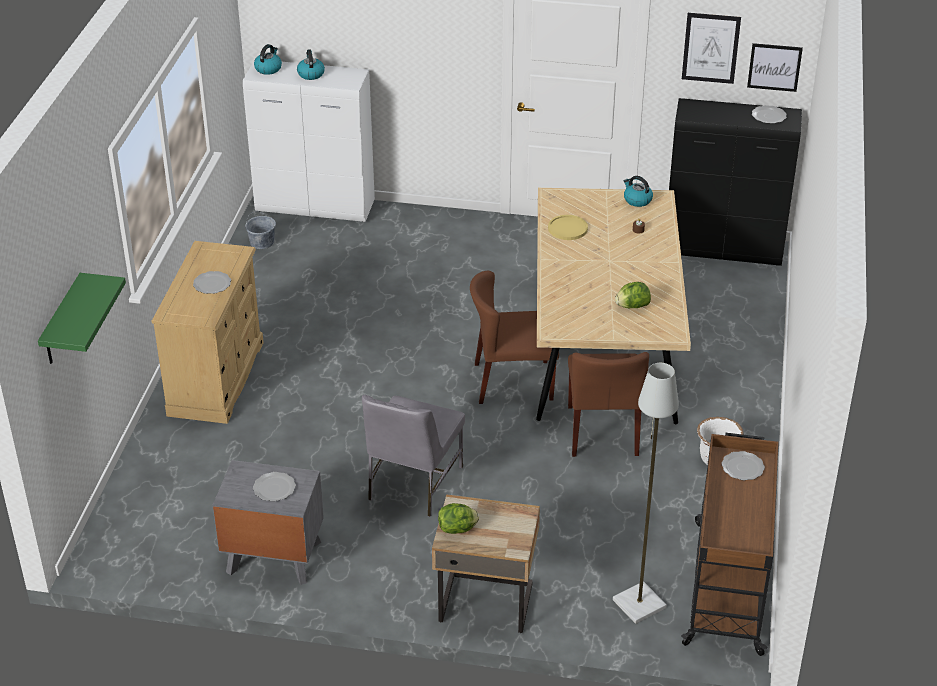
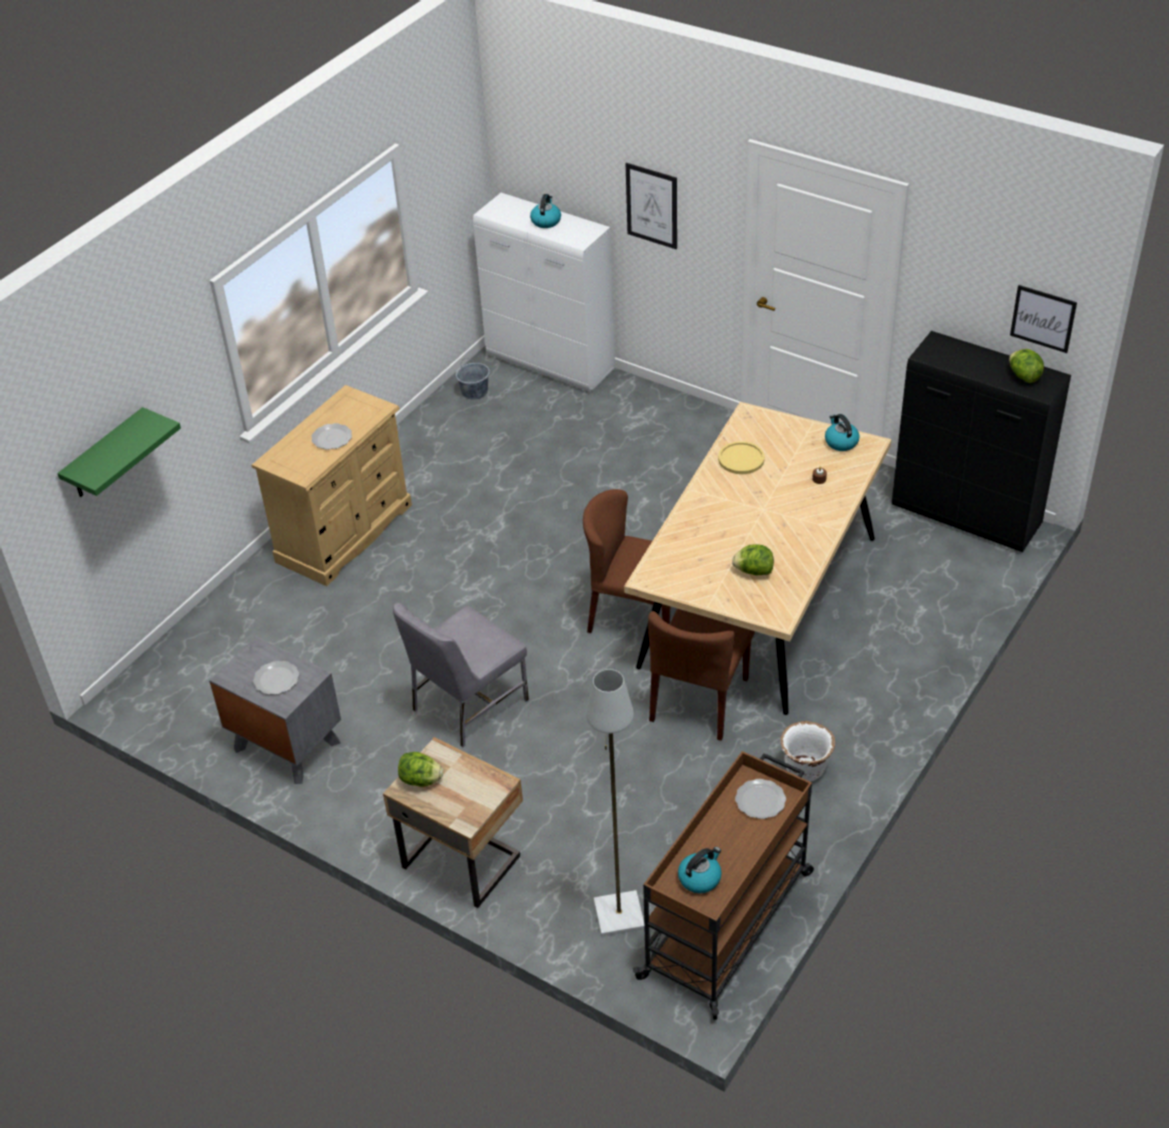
camera: 25 degrees right, 5 degrees up
kettle [254,44,282,75] -> kettle moved to [678,847,722,893]
picture [682,13,741,84] -> picture moved to [626,163,677,249]
plate [752,105,787,124] -> lettuce [1009,349,1044,383]

